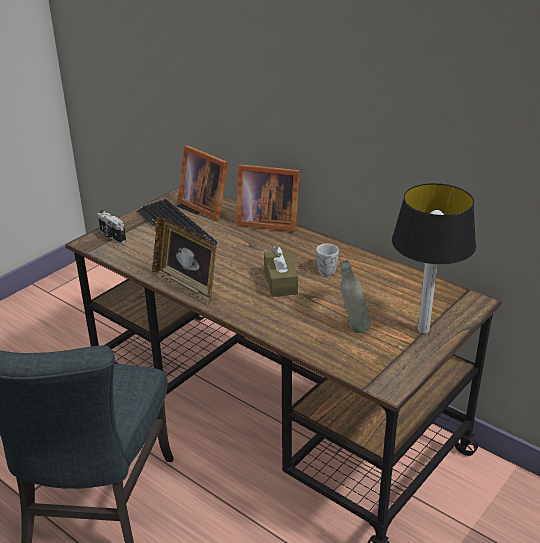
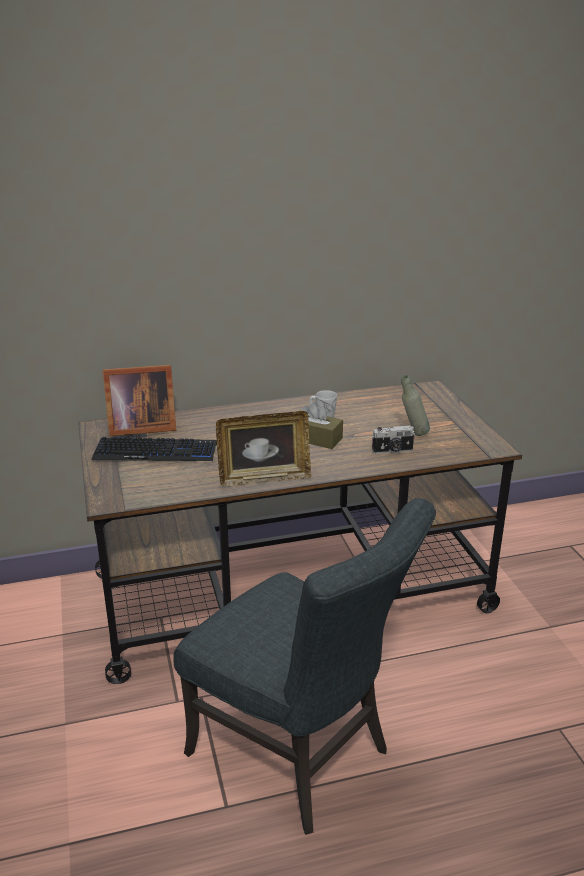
camera: 55 degrees left, 5 degrees down
camera [98,210,126,244] -> camera moved to [372,426,415,454]
picture frame [236,164,300,232] -> none
table lamp [392,183,476,333] -> none

